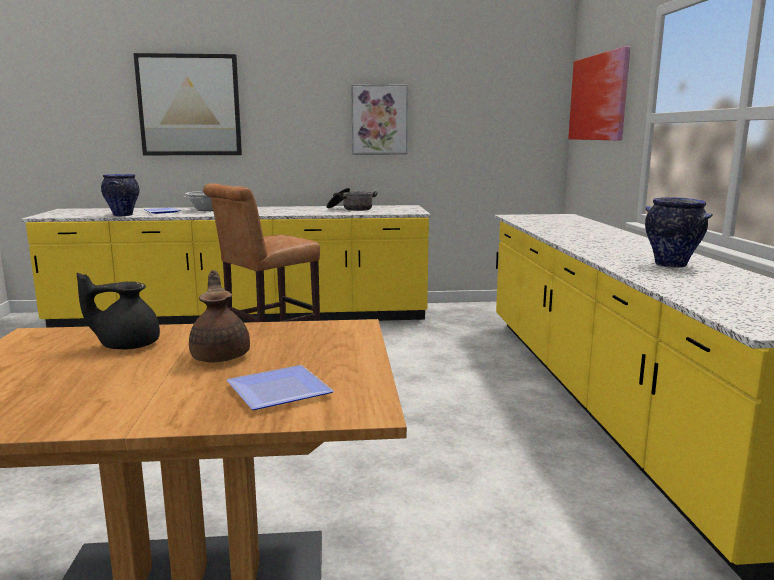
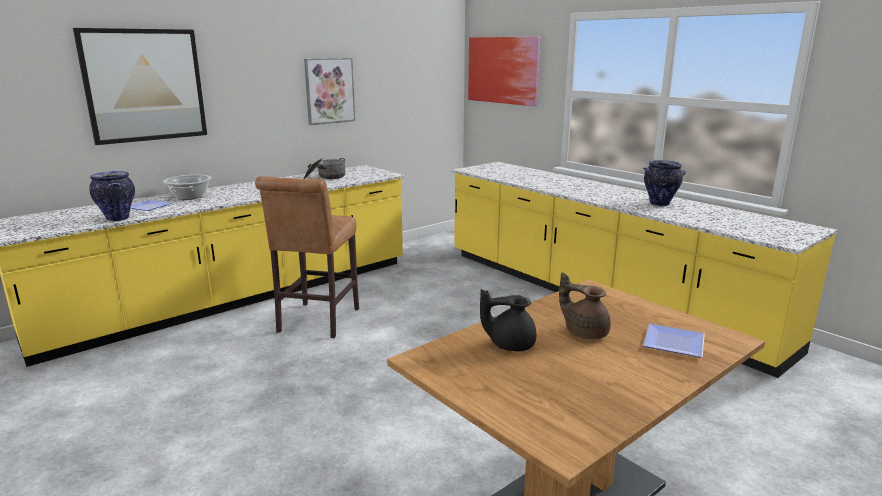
camera: 35 degrees left, 5 degrees up
black teapot [77,273,160,349] -> black teapot turned 45 degrees clockwise [480,289,536,351]

